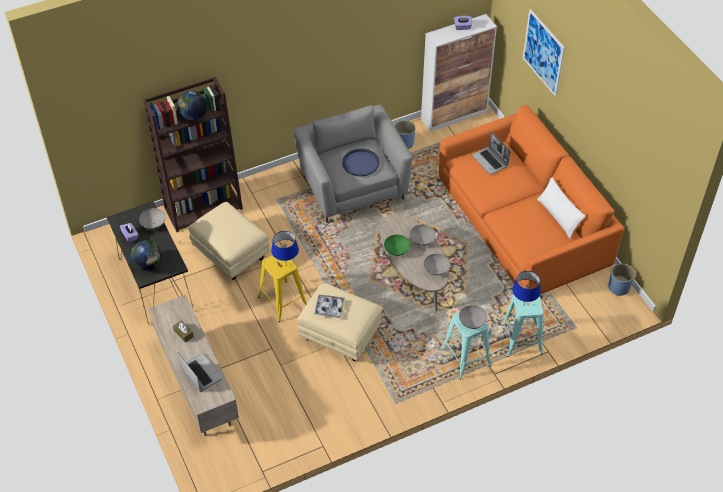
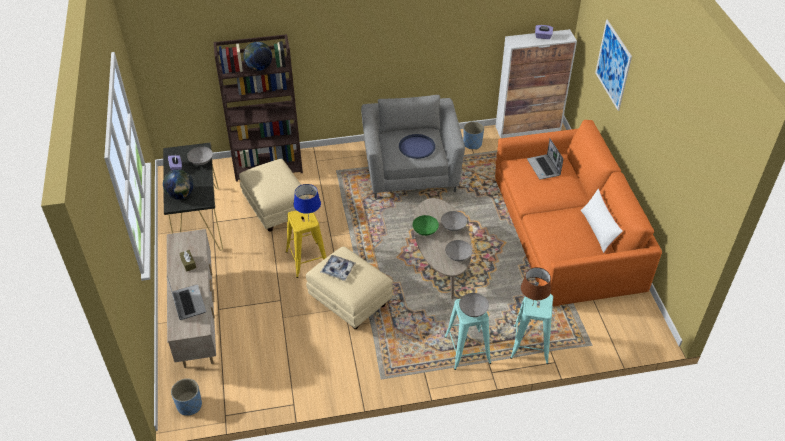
camera: 15 degrees right, 5 degrees down
blue table lamp [512,271,541,304] -> brown table lamp [521,267,551,303]
blue planter [608,264,635,296] -> blue planter moved to [171,379,202,416]

